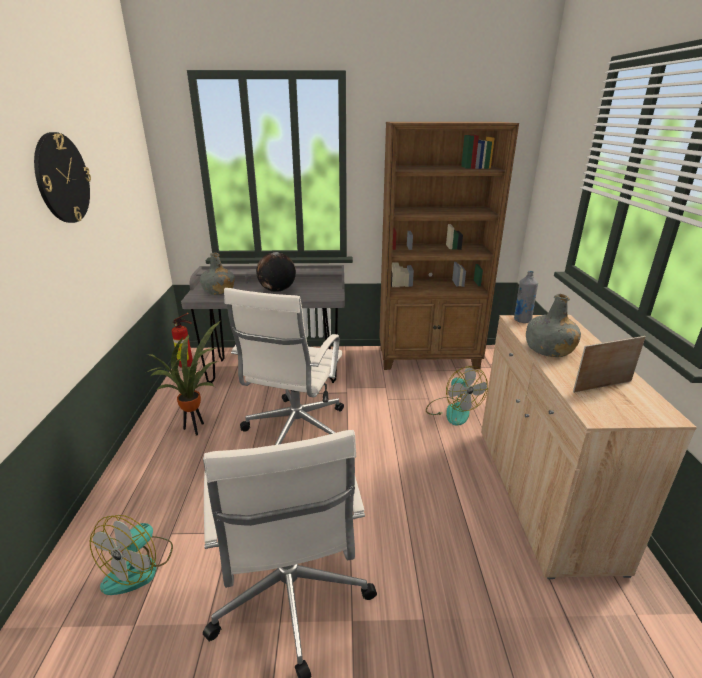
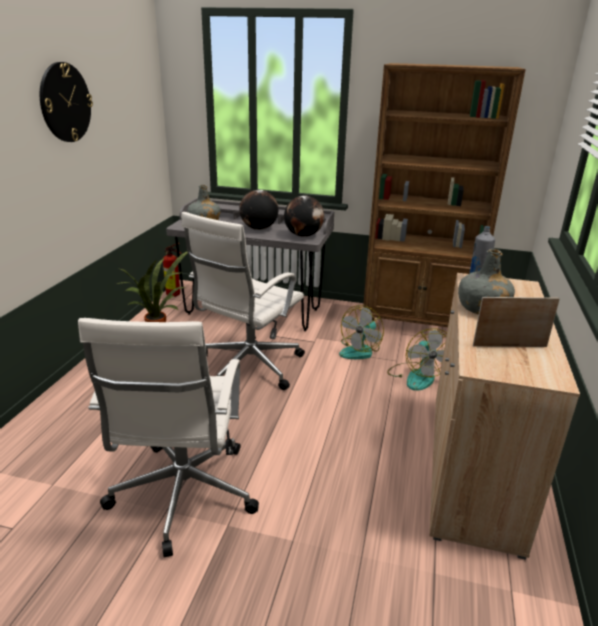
camera: 15 degrees right, 0 degrees up
fan [90,515,173,595] -> fan moved to [339,305,384,359]
none -> globe [284,195,324,237]

